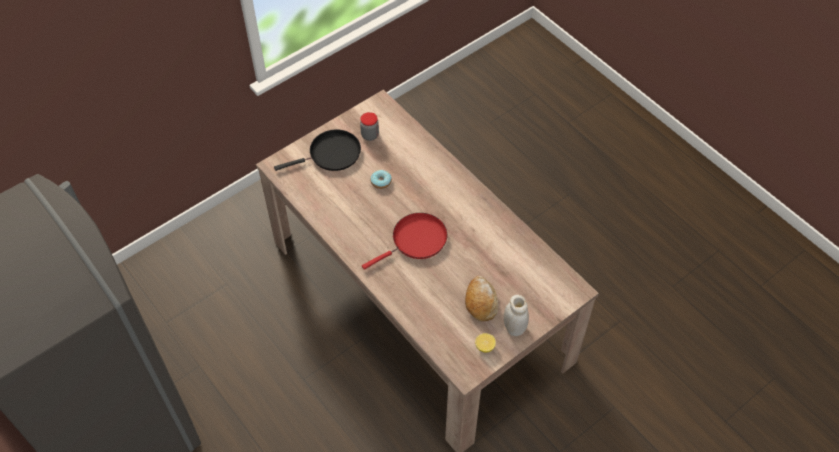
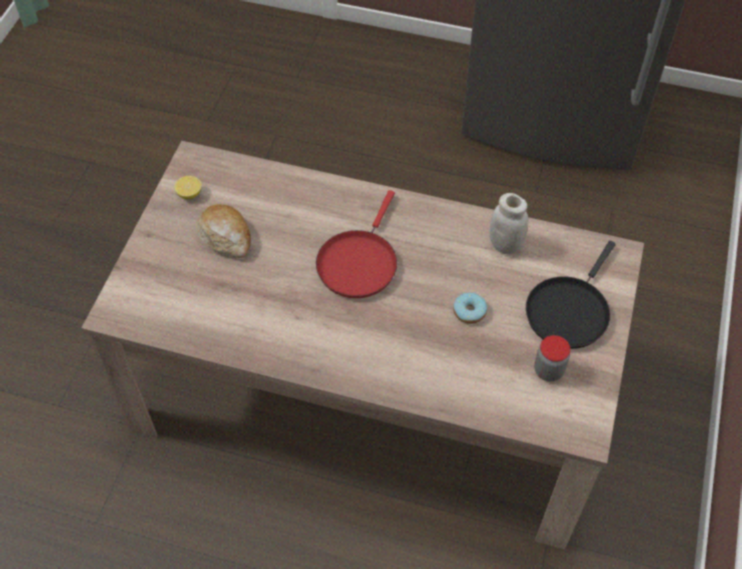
camera: 145 degrees right, 0 degrees up
white jar [504,295,529,336] -> white jar moved to [489,193,528,254]

